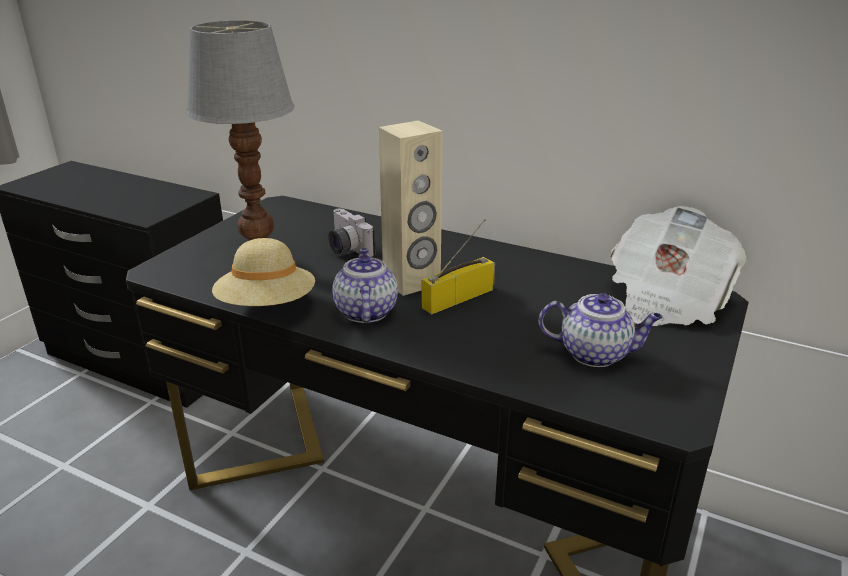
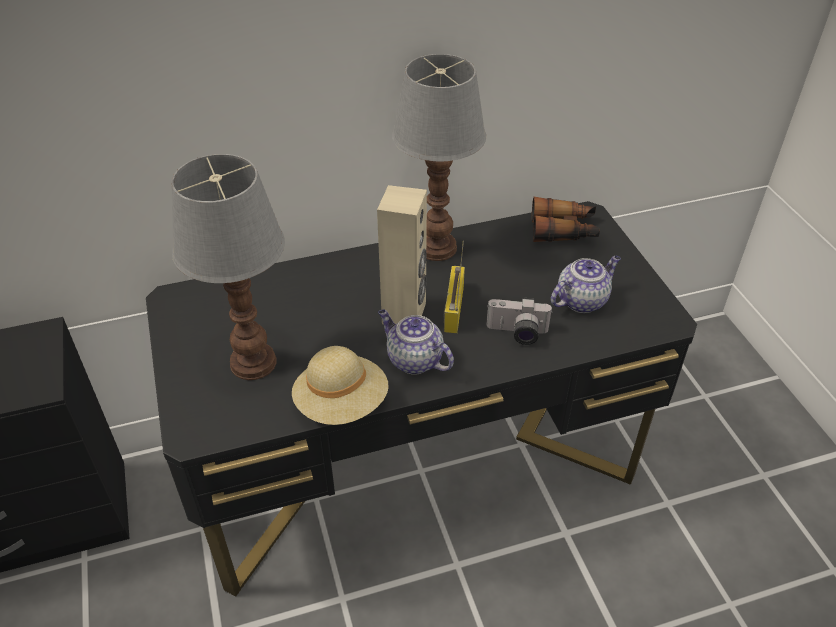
camera: 45 degrees left, 15 degrees up
camera [329,208,376,257] -> camera moved to [486,298,553,345]
newspaper [610,206,746,326] -> binoculars [532,197,600,242]
none -> table lamp [392,54,486,261]

